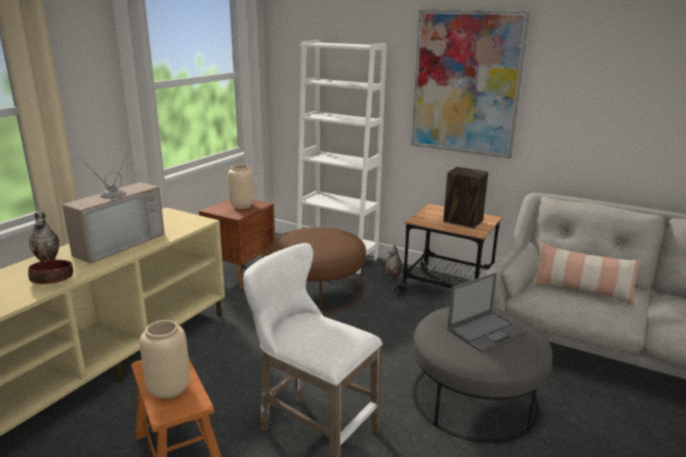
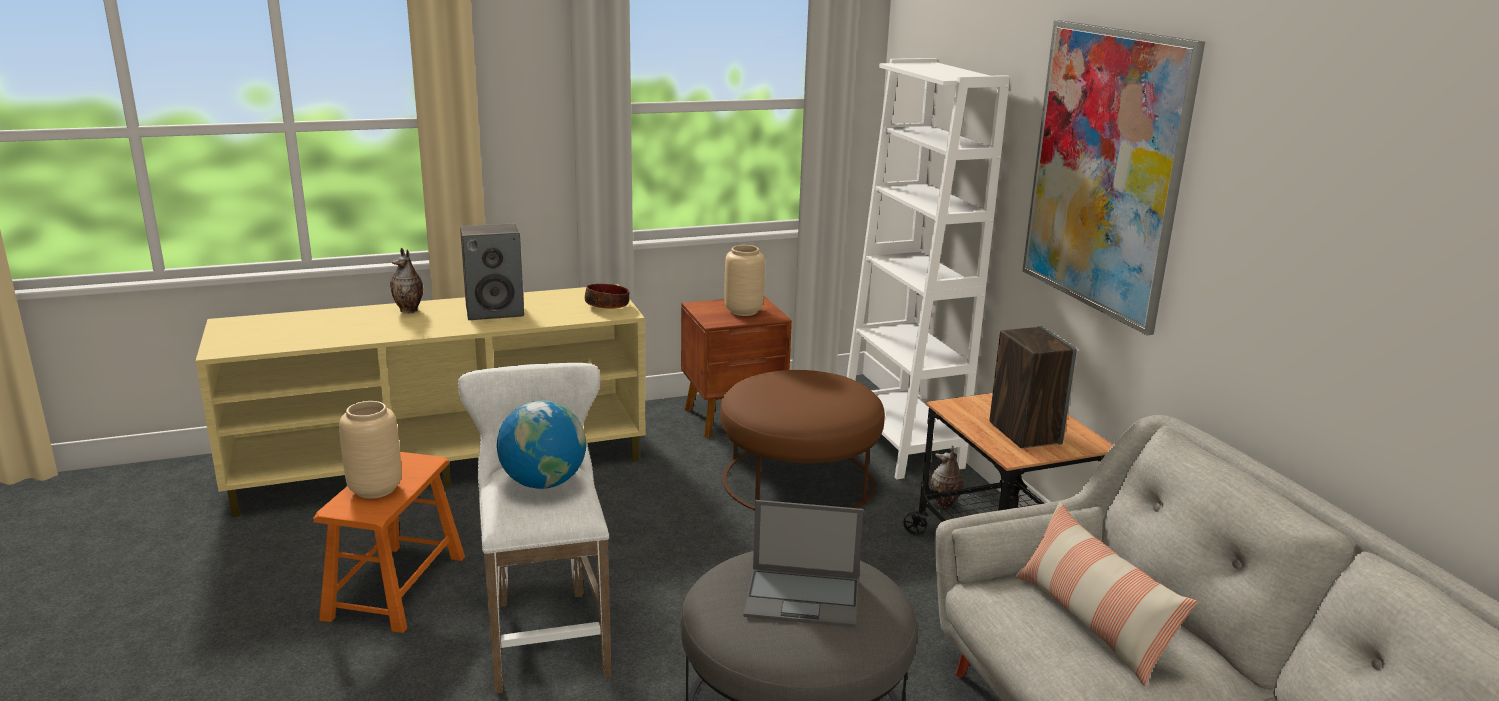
camera: 40 degrees right, 0 degrees up
bowl [28,260,73,284] -> bowl moved to [585,284,629,309]
television [62,145,165,264] -> speaker [460,224,524,320]
none -> globe [497,400,586,489]

